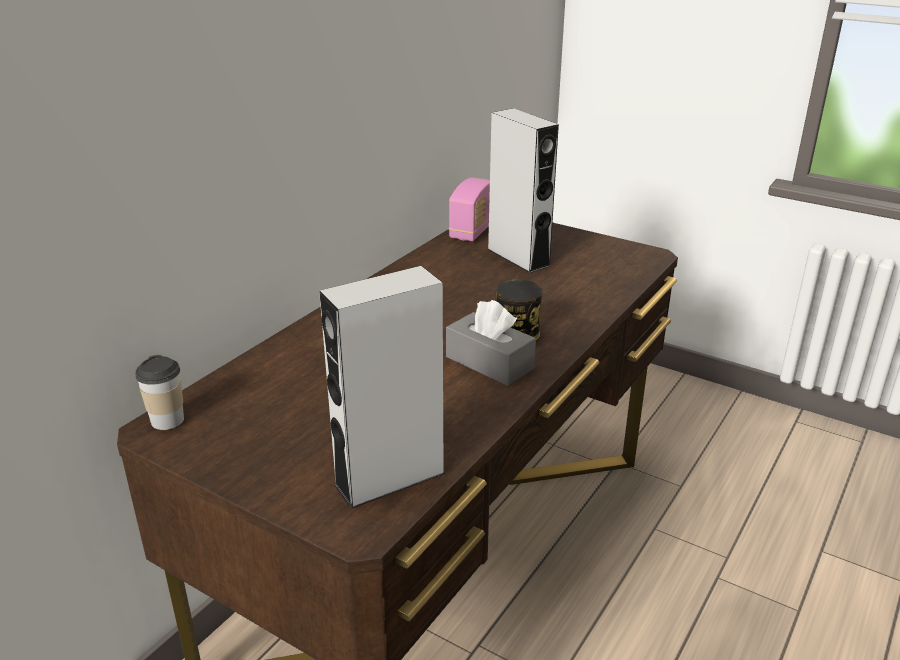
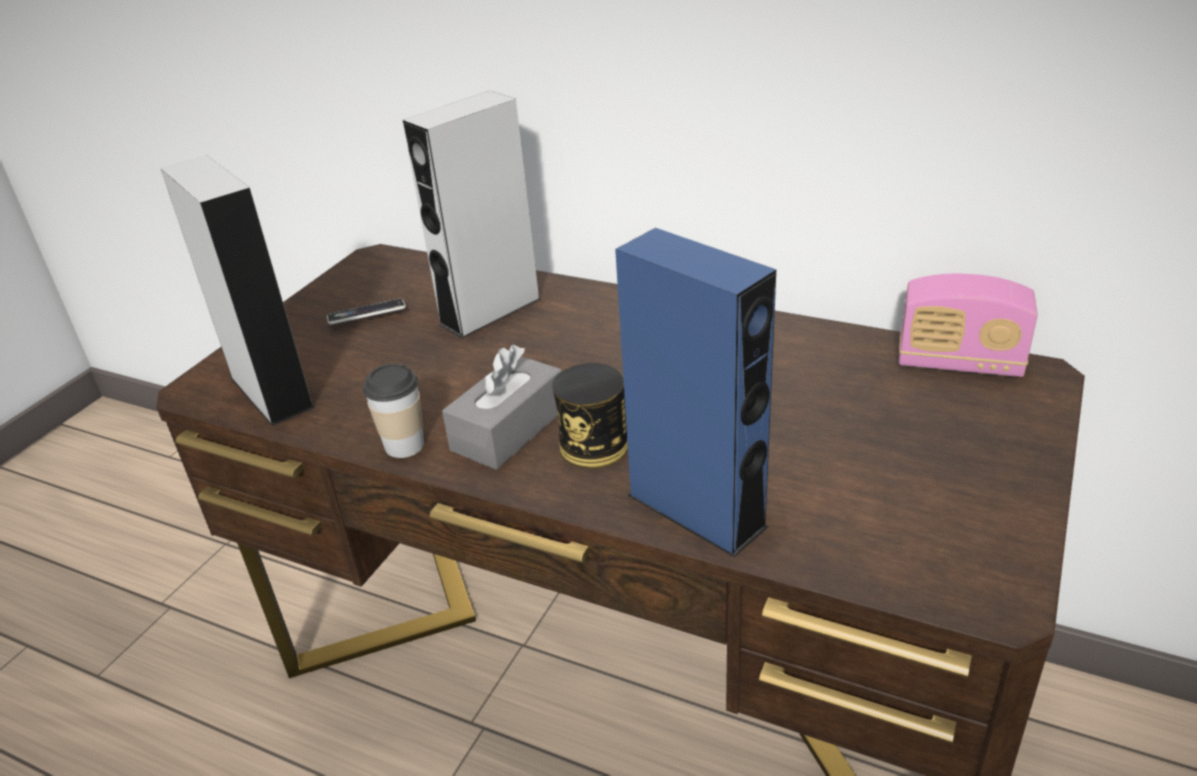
camera: 85 degrees right, 5 degrees up
cup [135,355,184,430] -> cup moved to [363,364,424,458]
grey speaker [487,108,559,273] -> grey speaker moved to [403,91,541,338]
none -> phone [327,299,406,325]
none -> blue speaker [615,228,776,557]

